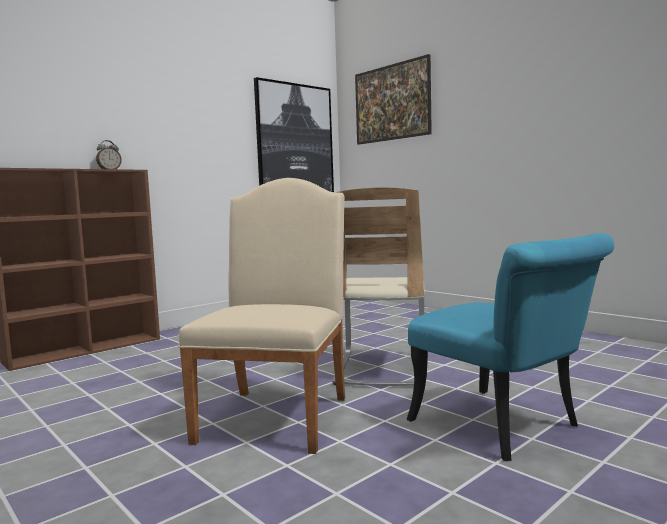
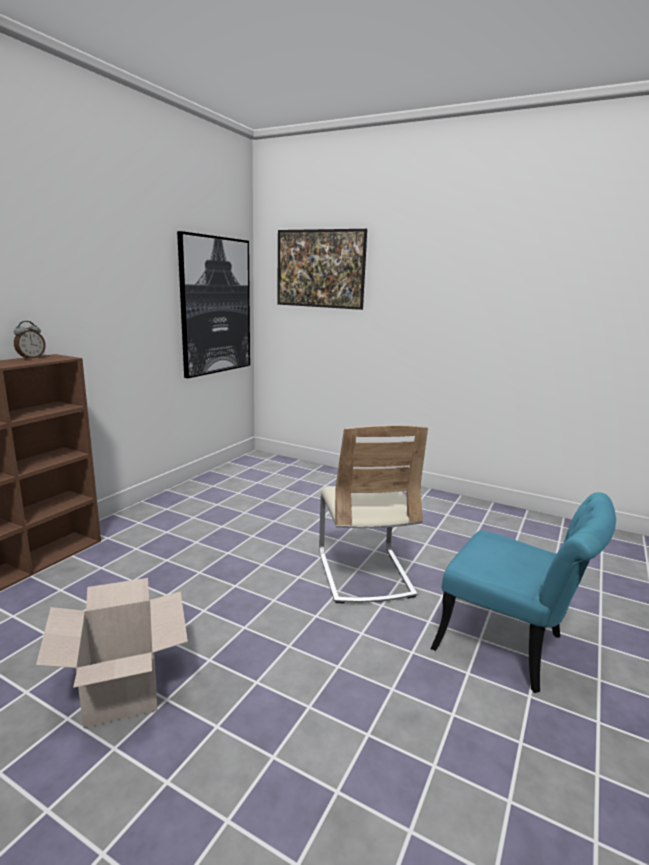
camera: 20 degrees left, 10 degrees up
beige chair [178,178,345,454] -> none
none -> cardboard box [36,578,188,728]

